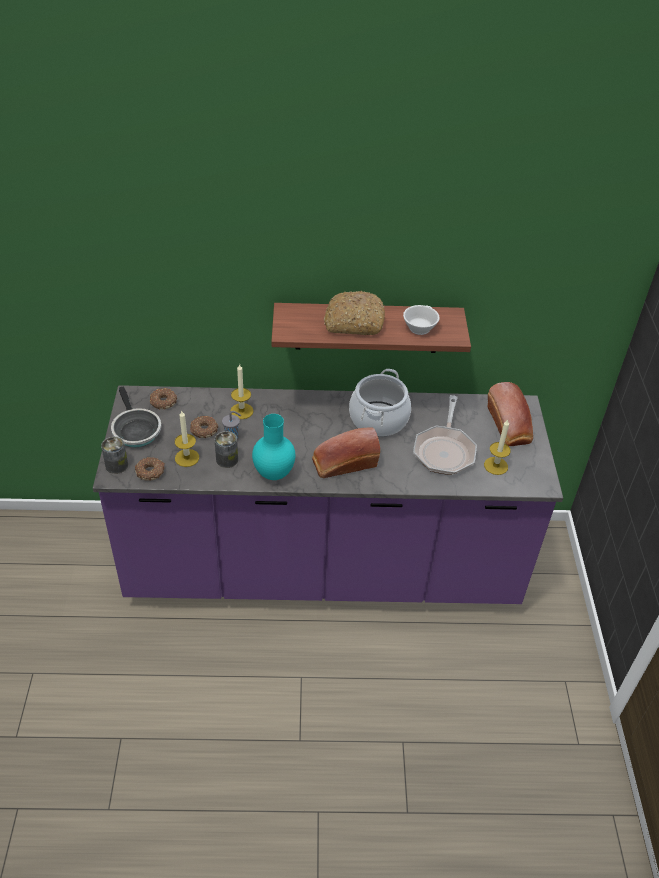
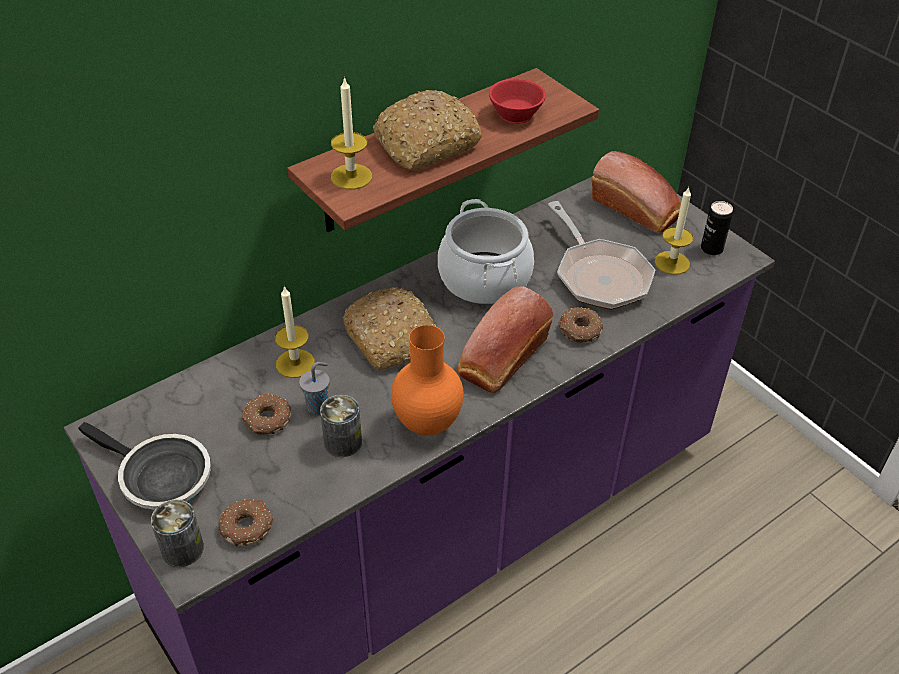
camera: 35 degrees left, 0 degrees up
donut [150,388,177,410] -> donut moved to [558,307,603,342]
candle [175,411,199,467] -> candle moved to [331,76,372,190]
turquoise vase [252,414,295,480] -> orange vase [391,325,464,436]
white cup [403,305,439,335] -> red cup [489,78,546,124]
none -> bread [342,287,436,370]
none -> can [701,201,733,255]

